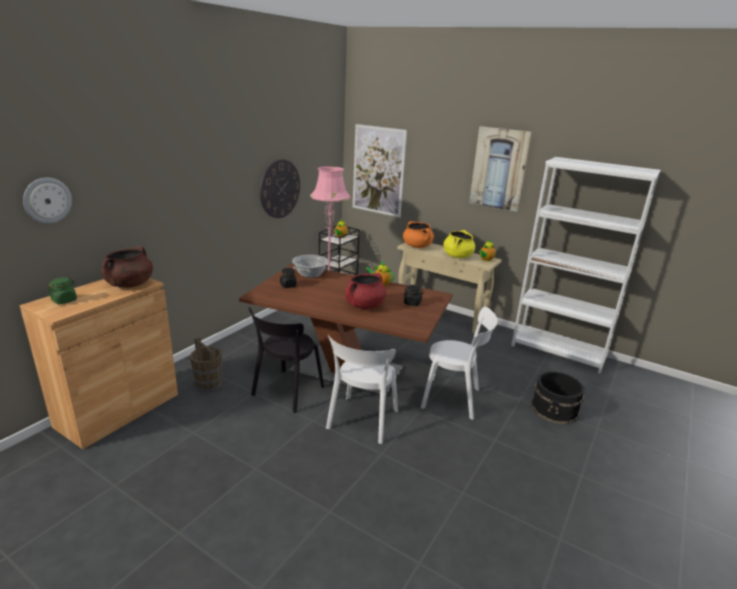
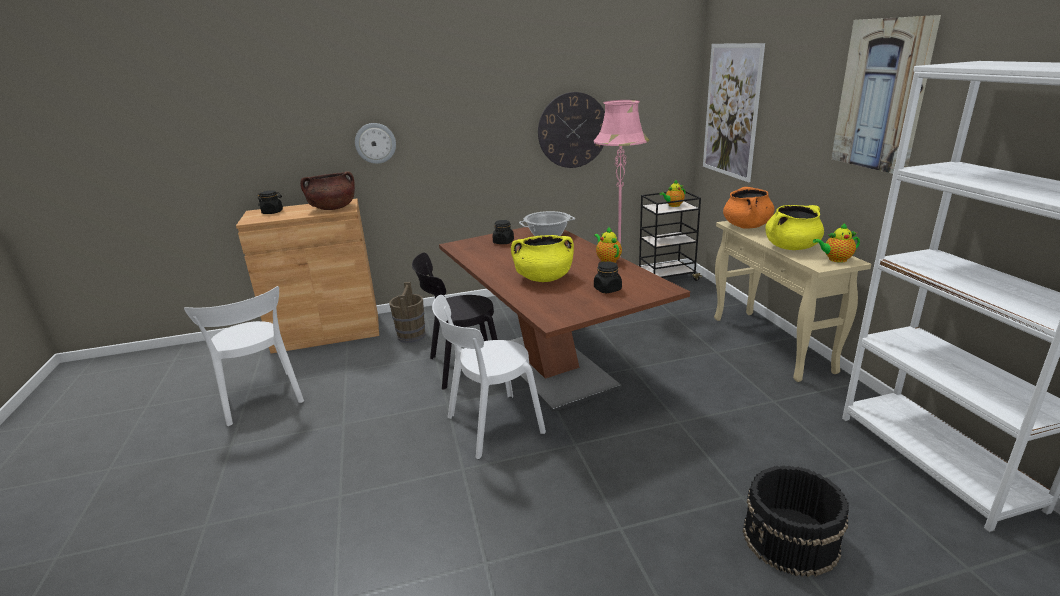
camera: 45 degrees right, 0 degrees up
wall clock [23,177,72,223] -> wall clock moved to [355,123,396,164]
green jar [48,278,77,304] -> black jar [257,190,283,214]
red cooking pot [345,273,387,309] -> yellow cooking pot [511,235,574,282]
white chair [421,307,497,420] -> white chair moved to [184,286,304,426]

